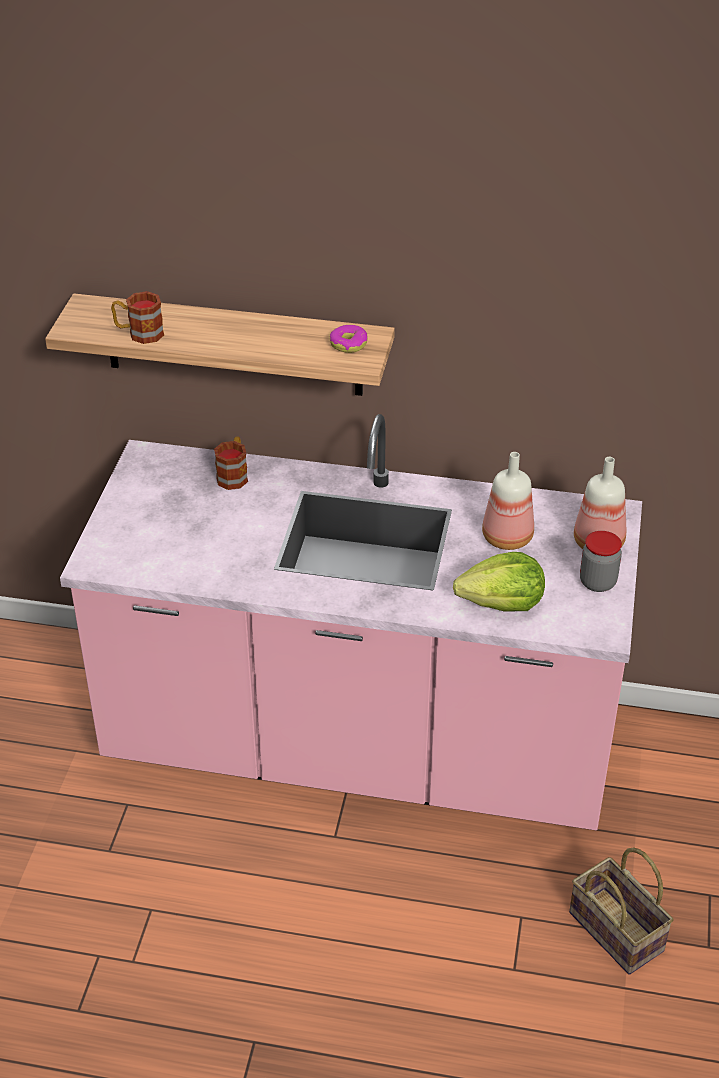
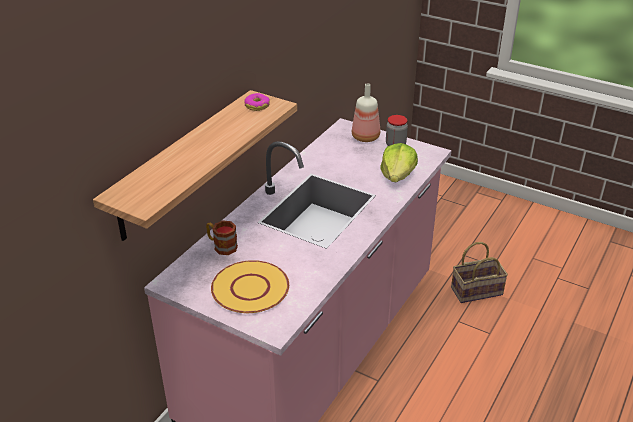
camera: 70 degrees left, 5 degrees down
mug [111,291,164,344] -> none
bottle [482,452,534,550] -> none
none -> yellow plate [211,260,289,313]

